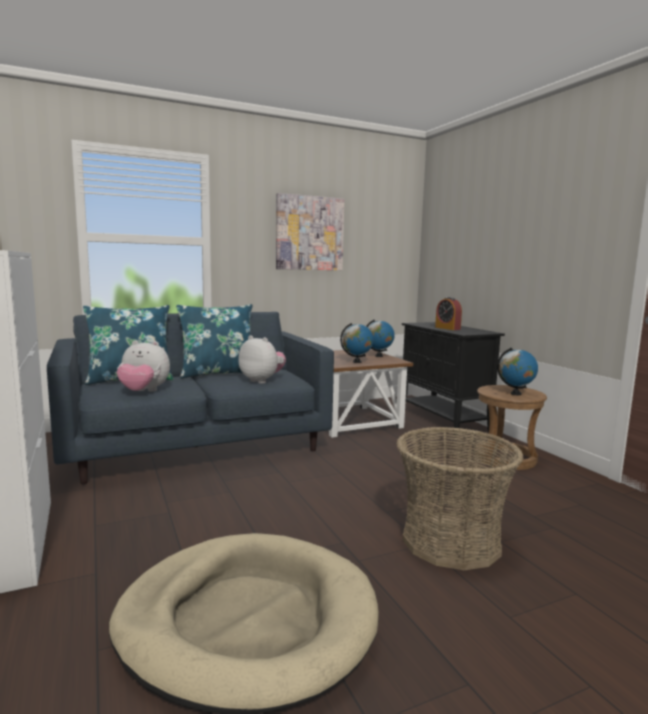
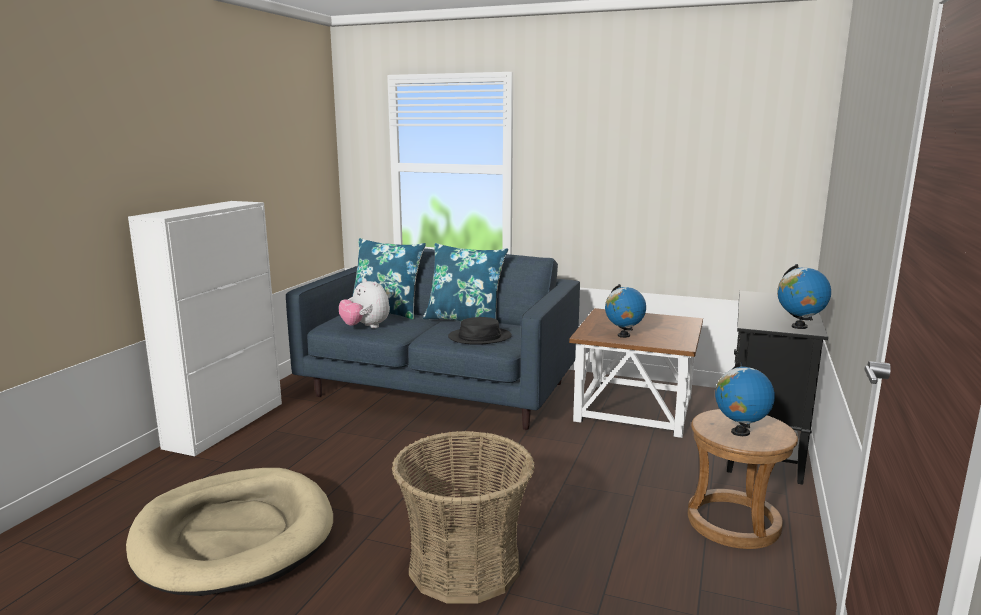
camera: 45 degrees right, 5 degrees up
plush toy [238,336,286,383] -> black hat [448,317,512,345]
picture [276,193,344,270] -> none
globe [366,320,395,357] -> globe moved to [777,264,831,329]
alarm clock [435,297,462,330] -> none

